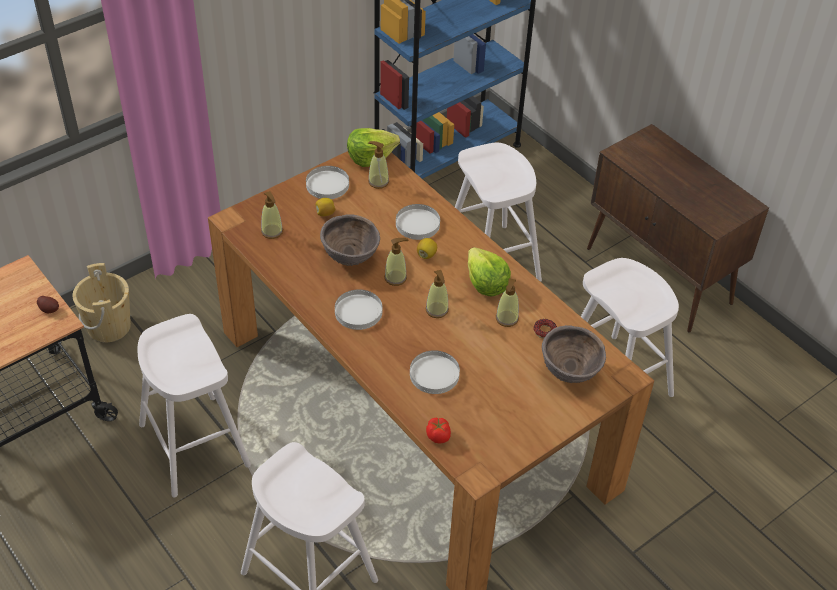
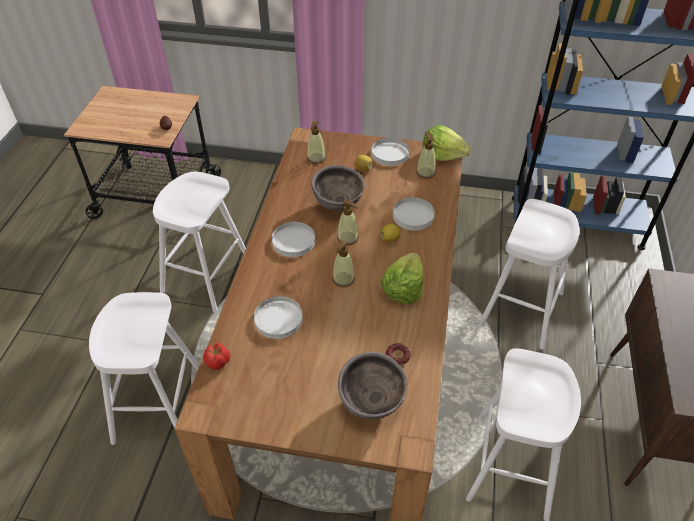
camera: 50 degrees right, 0 degrees up
beige bucket [72,263,131,342] -> none
soap dispenser [496,278,519,327] -> none

